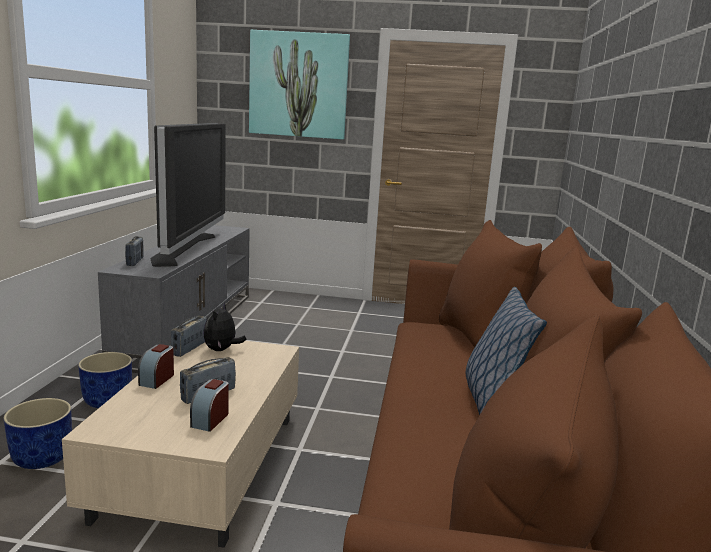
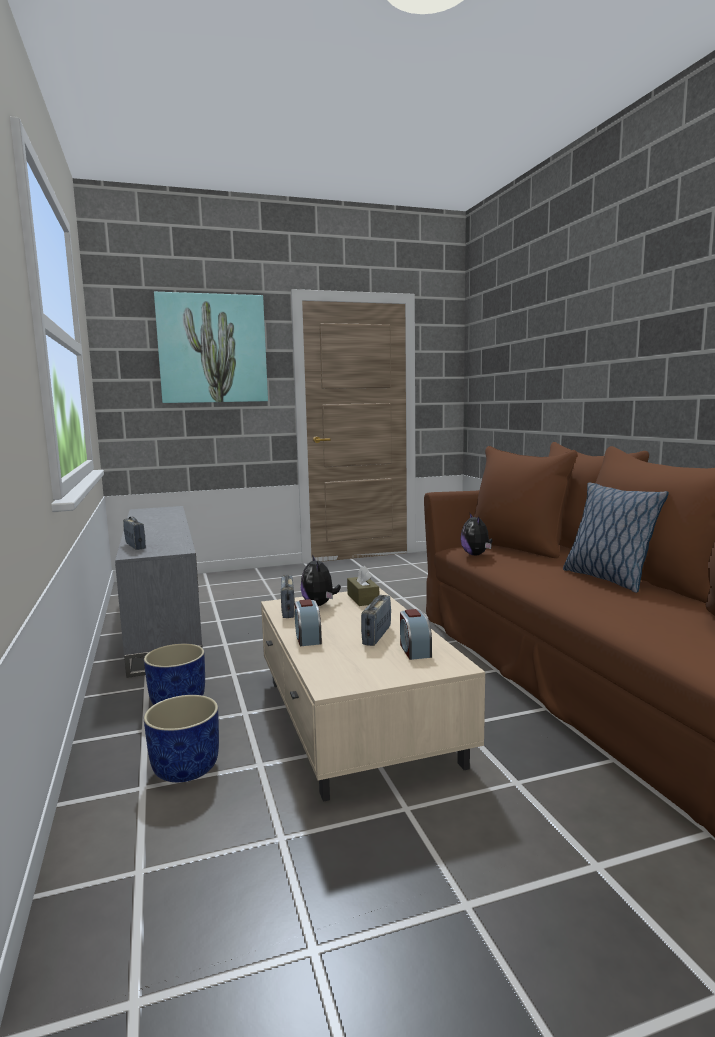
camera: 25 degrees left, 5 degrees down
television [151,123,226,267] -> none
none -> brown tissue box [347,566,379,606]
none -> plush toy [460,512,493,555]

